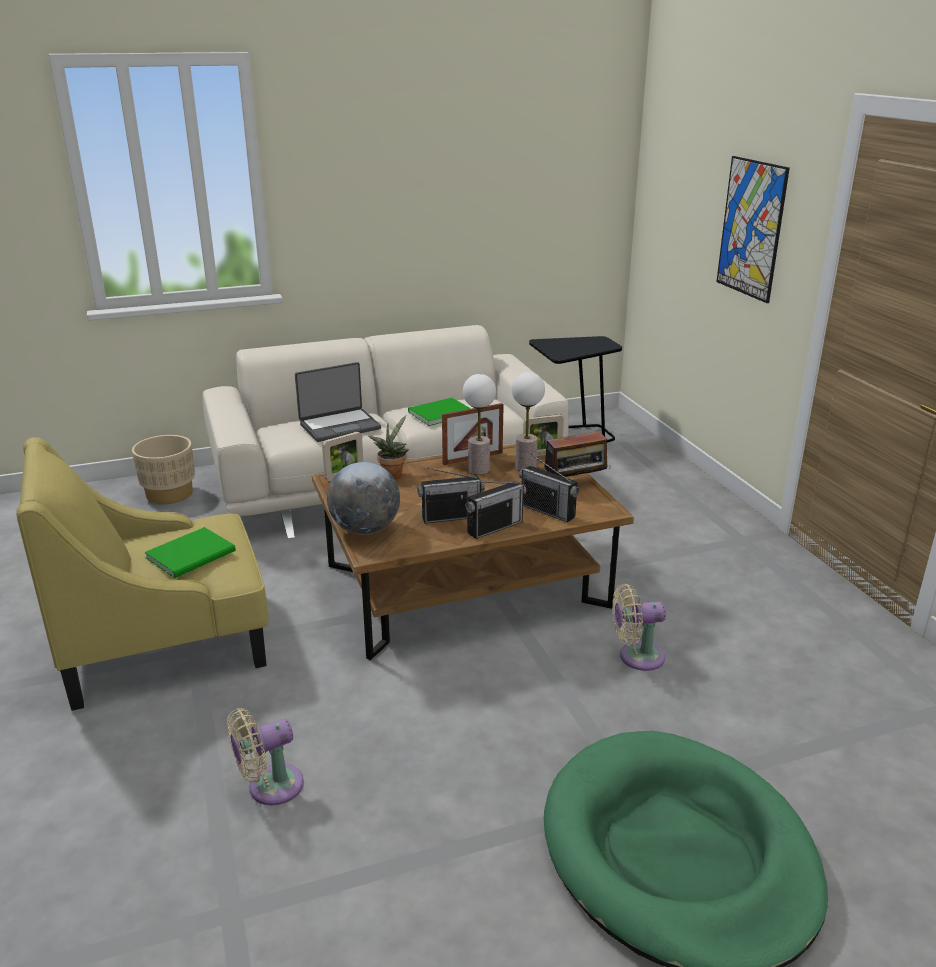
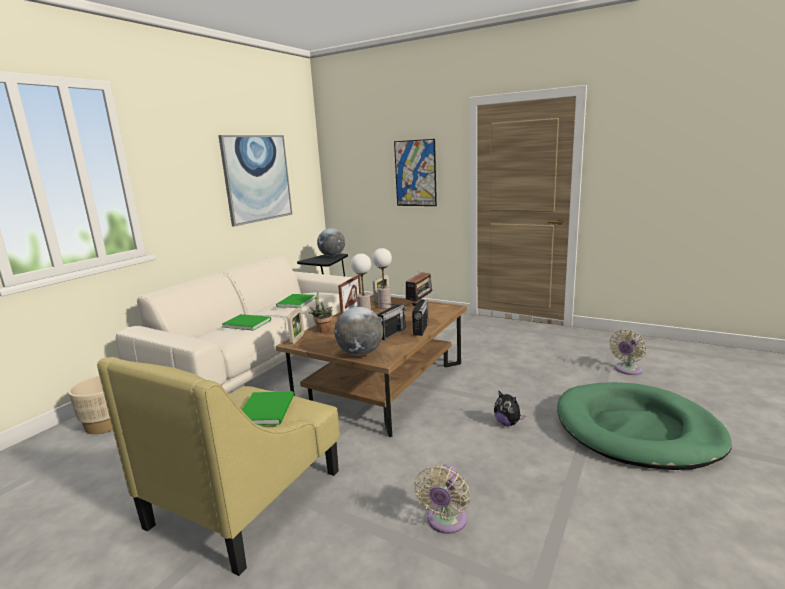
camera: 40 degrees left, 10 degrees down
laptop [295,362,381,442] -> green book [222,314,271,331]
radio [519,454,579,522] -> none
beige fan [612,584,666,671] -> beige fan moved to [609,330,646,375]
none -> picture [218,135,293,227]
none -> globe [317,228,345,256]
none -> plush toy [494,390,525,426]

